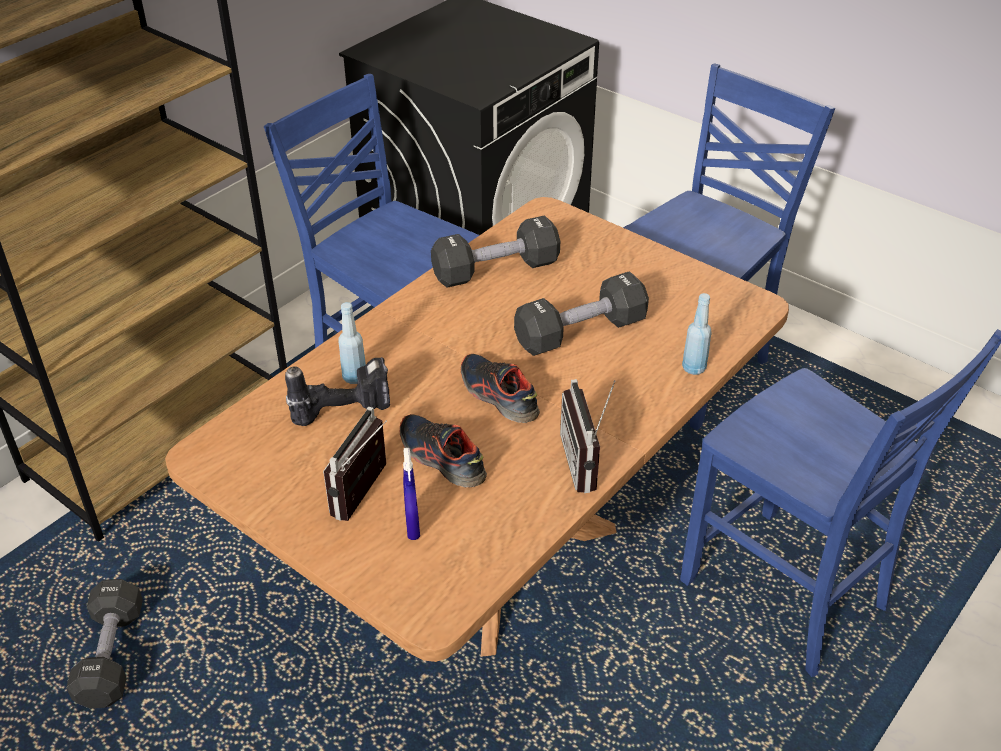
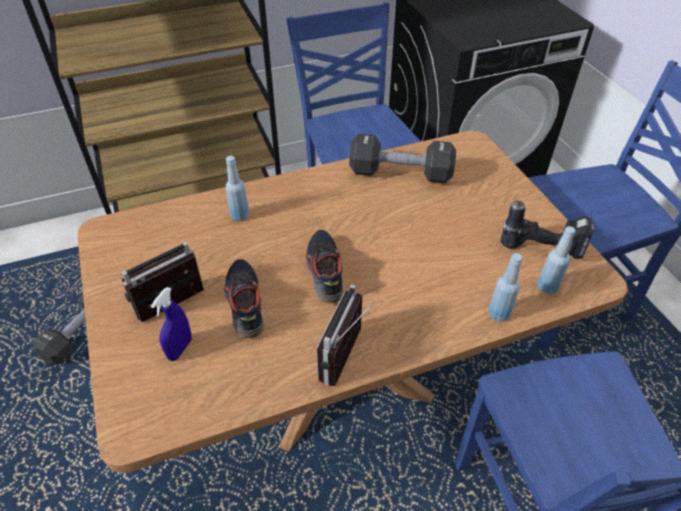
camera: 30 degrees right, 5 degrees up
power drill [285,357,390,426] -> power drill moved to [501,201,595,259]
black dumbbell [514,271,649,356] -> none
none -> blue bottle [537,226,576,294]

